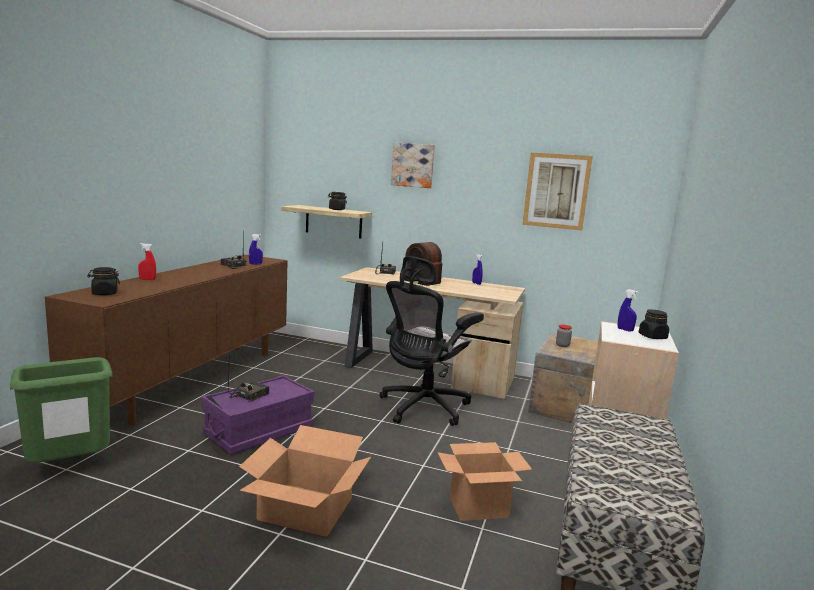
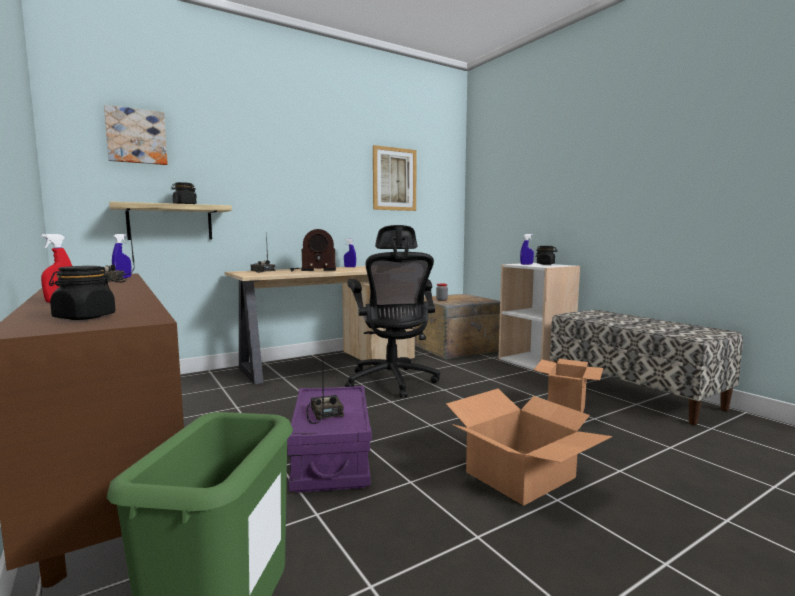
camera: 50 degrees left, 5 degrees down
picture [391,142,435,188] -> picture moved to [104,105,168,165]

